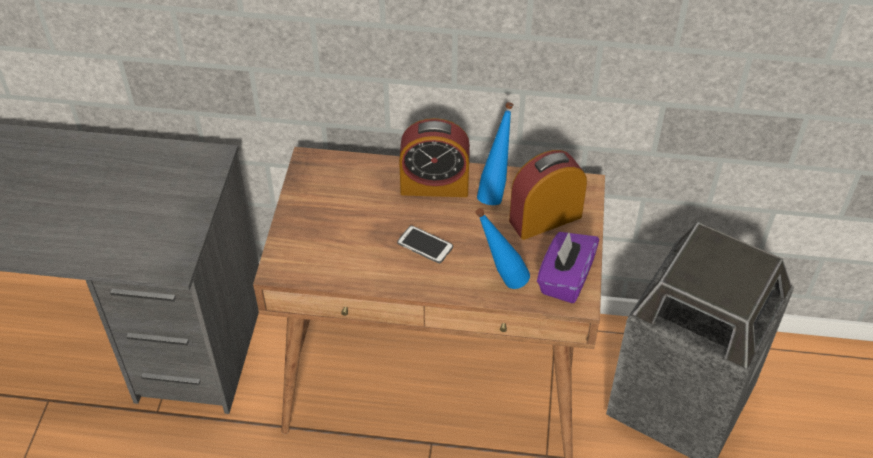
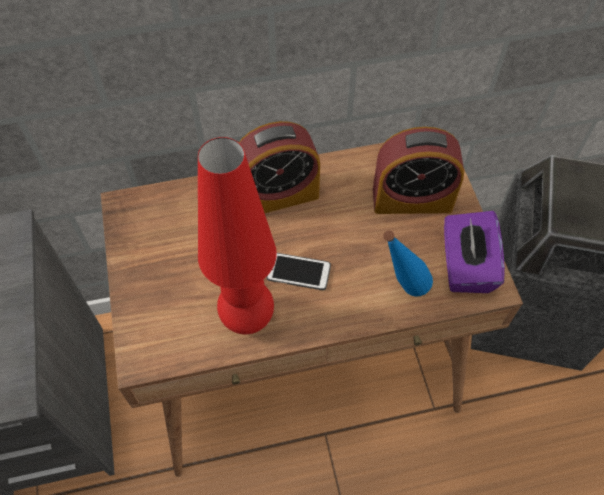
camera: 20 degrees left, 10 degrees up
blue bottle [477,102,514,205] -> none
alarm clock [509,150,587,240] -> alarm clock turned 135 degrees counterclockwise [373,127,464,214]
none -> red table lamp [198,137,277,334]

